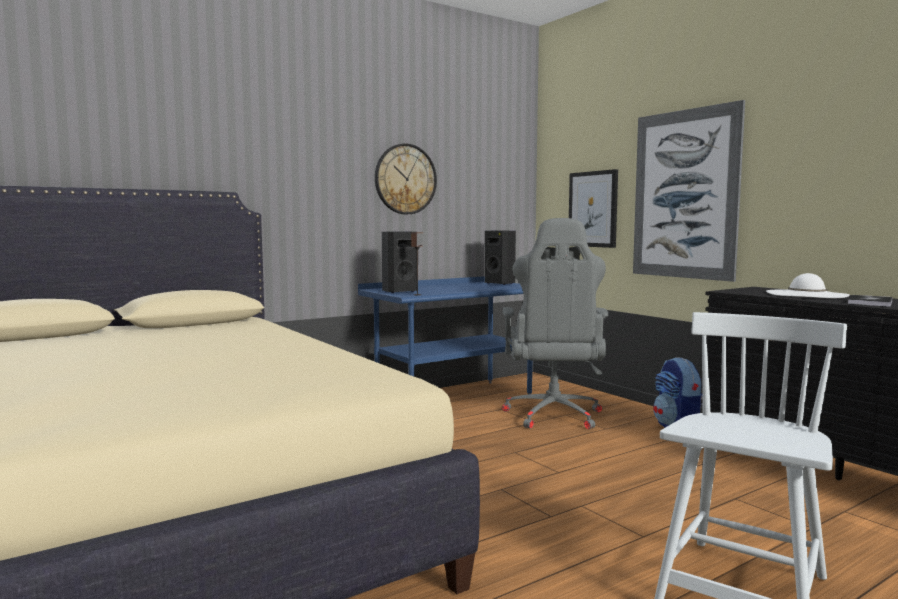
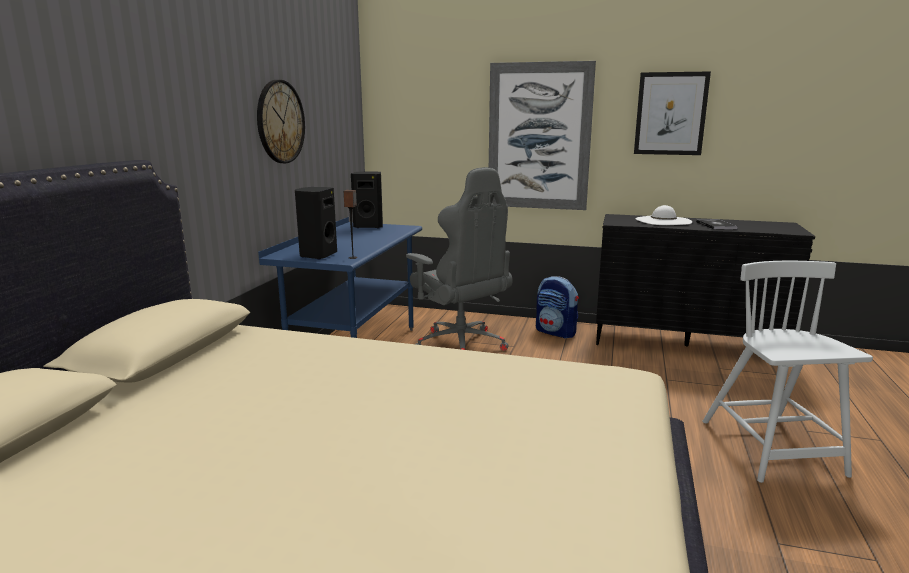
camera: 40 degrees left, 10 degrees up
picture [569,169,618,248] -> picture moved to [634,71,711,155]

